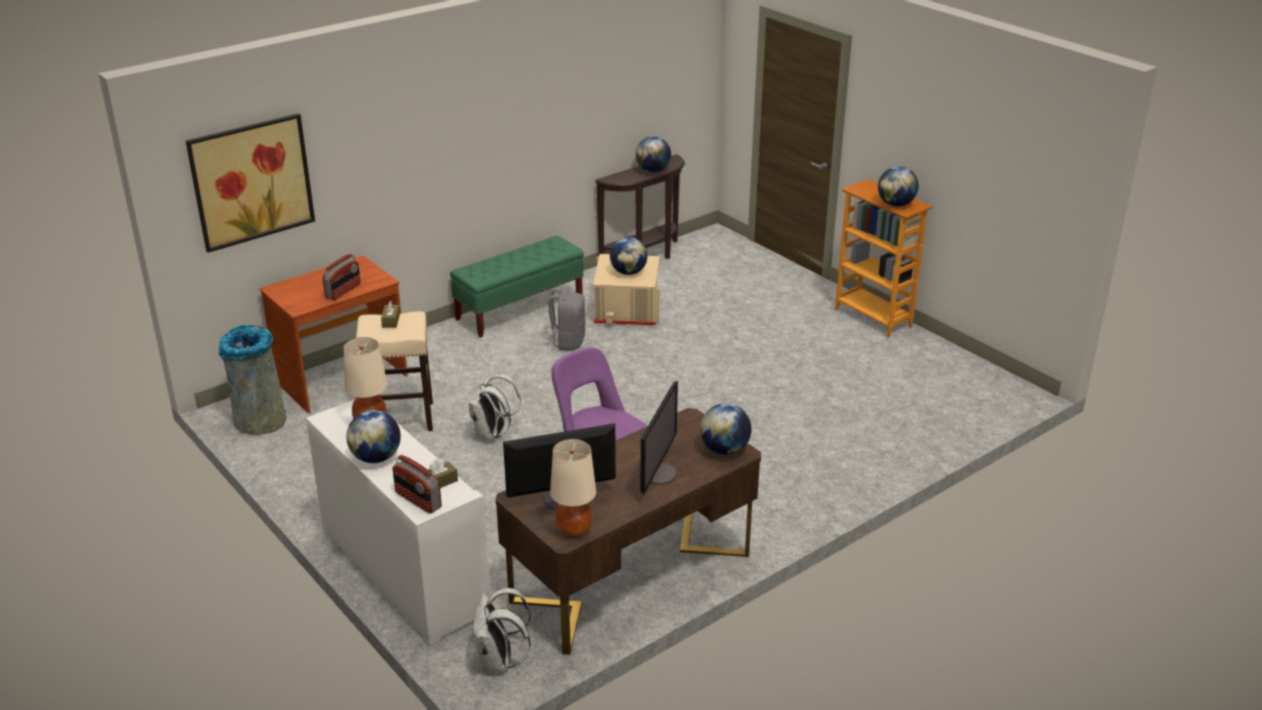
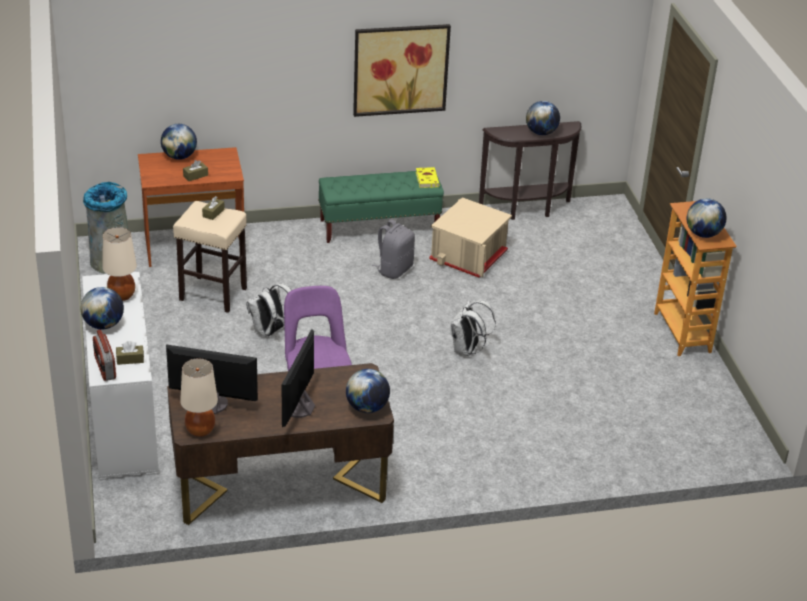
camera: 25 degrees right, 5 degrees up
picture [186,113,315,253] -> picture moved to [353,24,451,117]
radio [323,254,361,300] -> brown tissue box [183,160,208,181]
white backpack [472,588,531,672] -> white backpack moved to [451,300,496,356]
globe [610,237,647,275] -> globe moved to [161,124,197,160]
monitor [639,381,678,494] -> monitor turned 150 degrees clockwise [282,329,315,427]
none -> yellow book [416,167,440,188]

